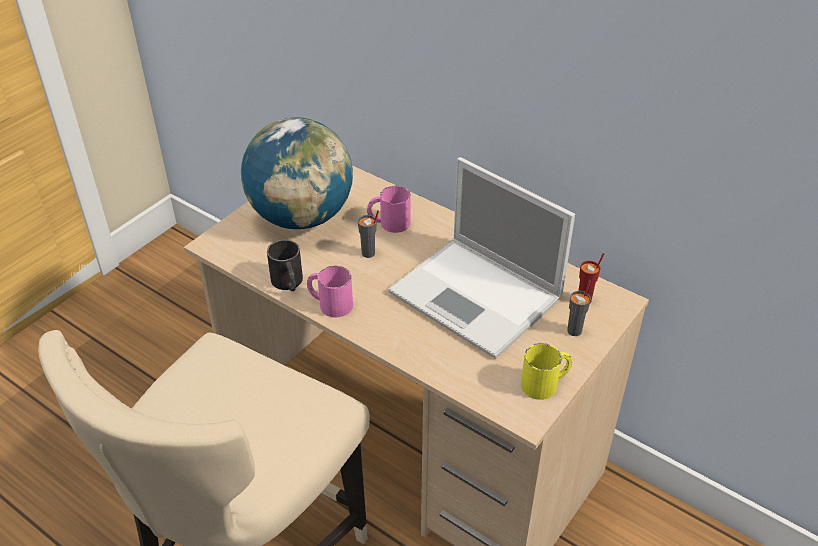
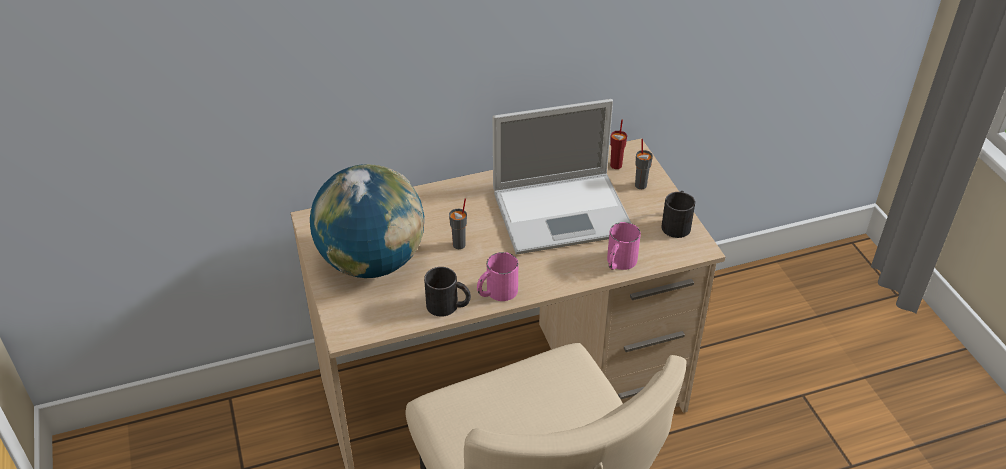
camera: 55 degrees left, 0 degrees up
pink mug [367,186,411,233] -> pink mug moved to [607,222,641,270]
yellow mug [521,343,572,400] -> black mug [661,191,695,238]

